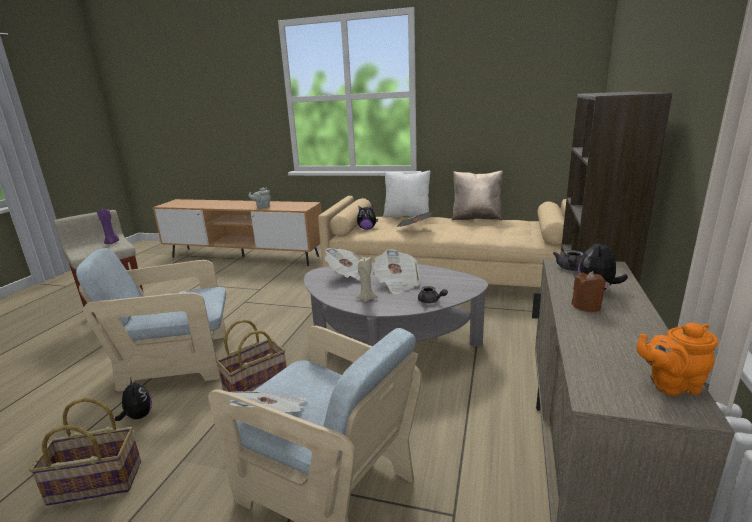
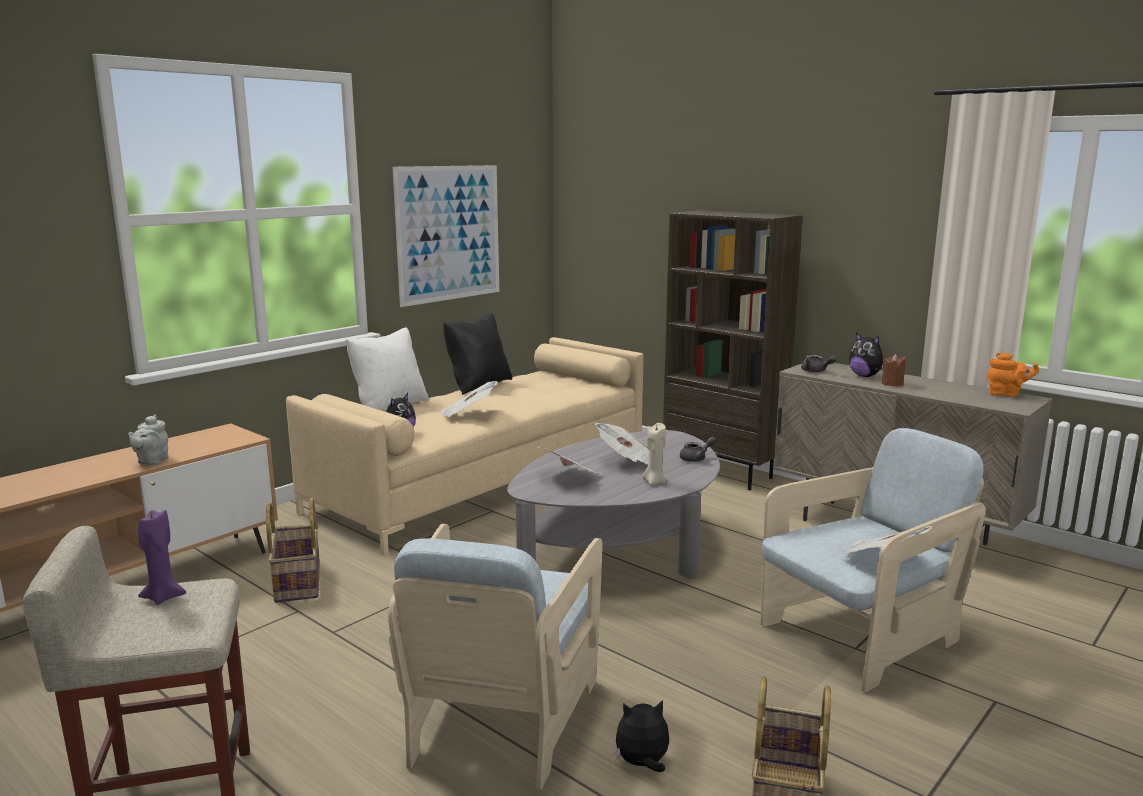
camera: 65 degrees left, 5 degrees down
basket [216,319,287,392] -> basket moved to [266,498,320,603]
beige pillow [451,171,503,220] -> black pillow [443,313,512,395]
orange teapot [636,323,718,396] -> orange teapot turned 90 degrees counterclockwise [987,353,1039,397]
none -> picture [393,165,499,307]

